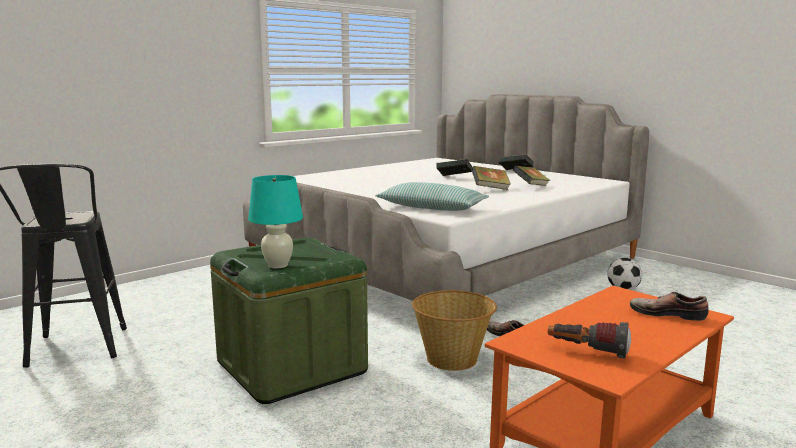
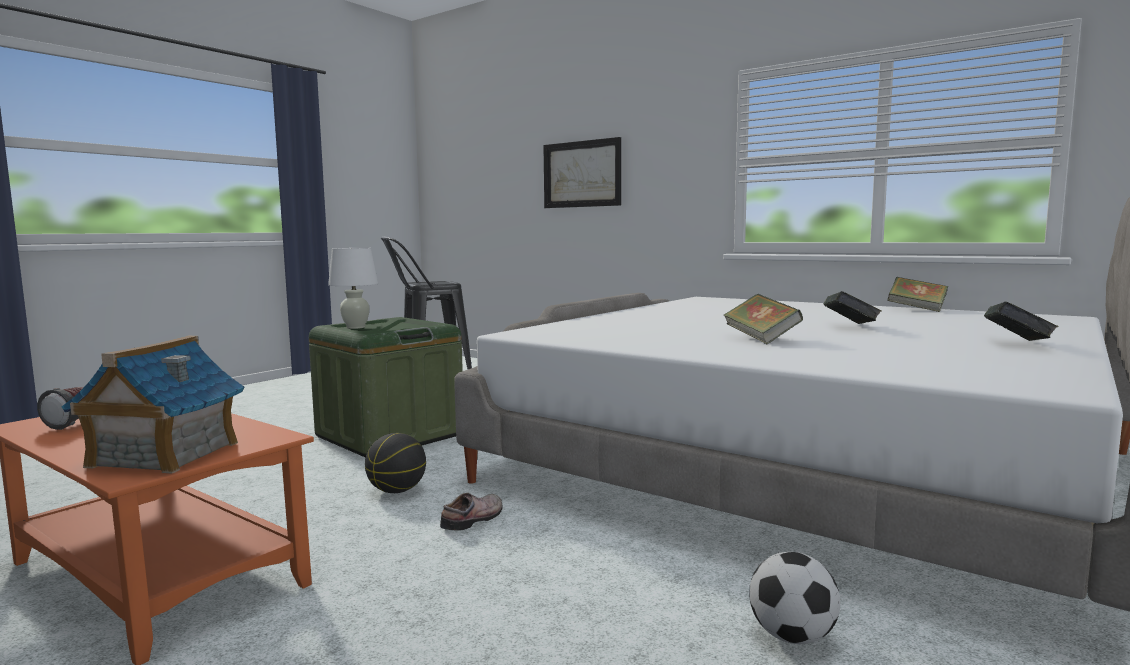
camera: 80 degrees right, 5 degrees down
turquoise table lamp [248,175,303,268] -> white table lamp [328,248,378,329]
pillow [375,182,489,211] -> none
basket [412,290,497,371] -> basketball [365,433,426,493]
book [513,166,550,186] -> book moved to [887,277,948,312]
shoe [630,292,709,321] -> toy house [61,336,244,473]
none -> picture [543,137,621,208]

